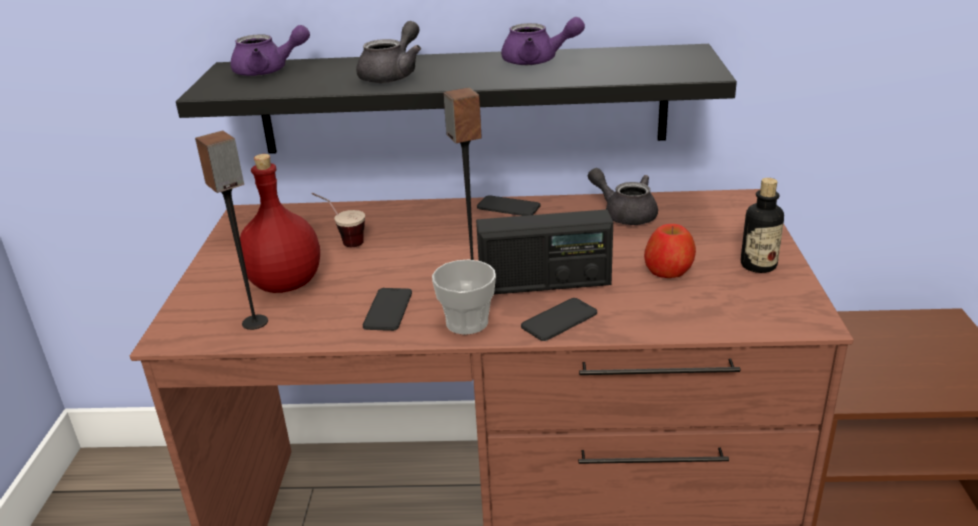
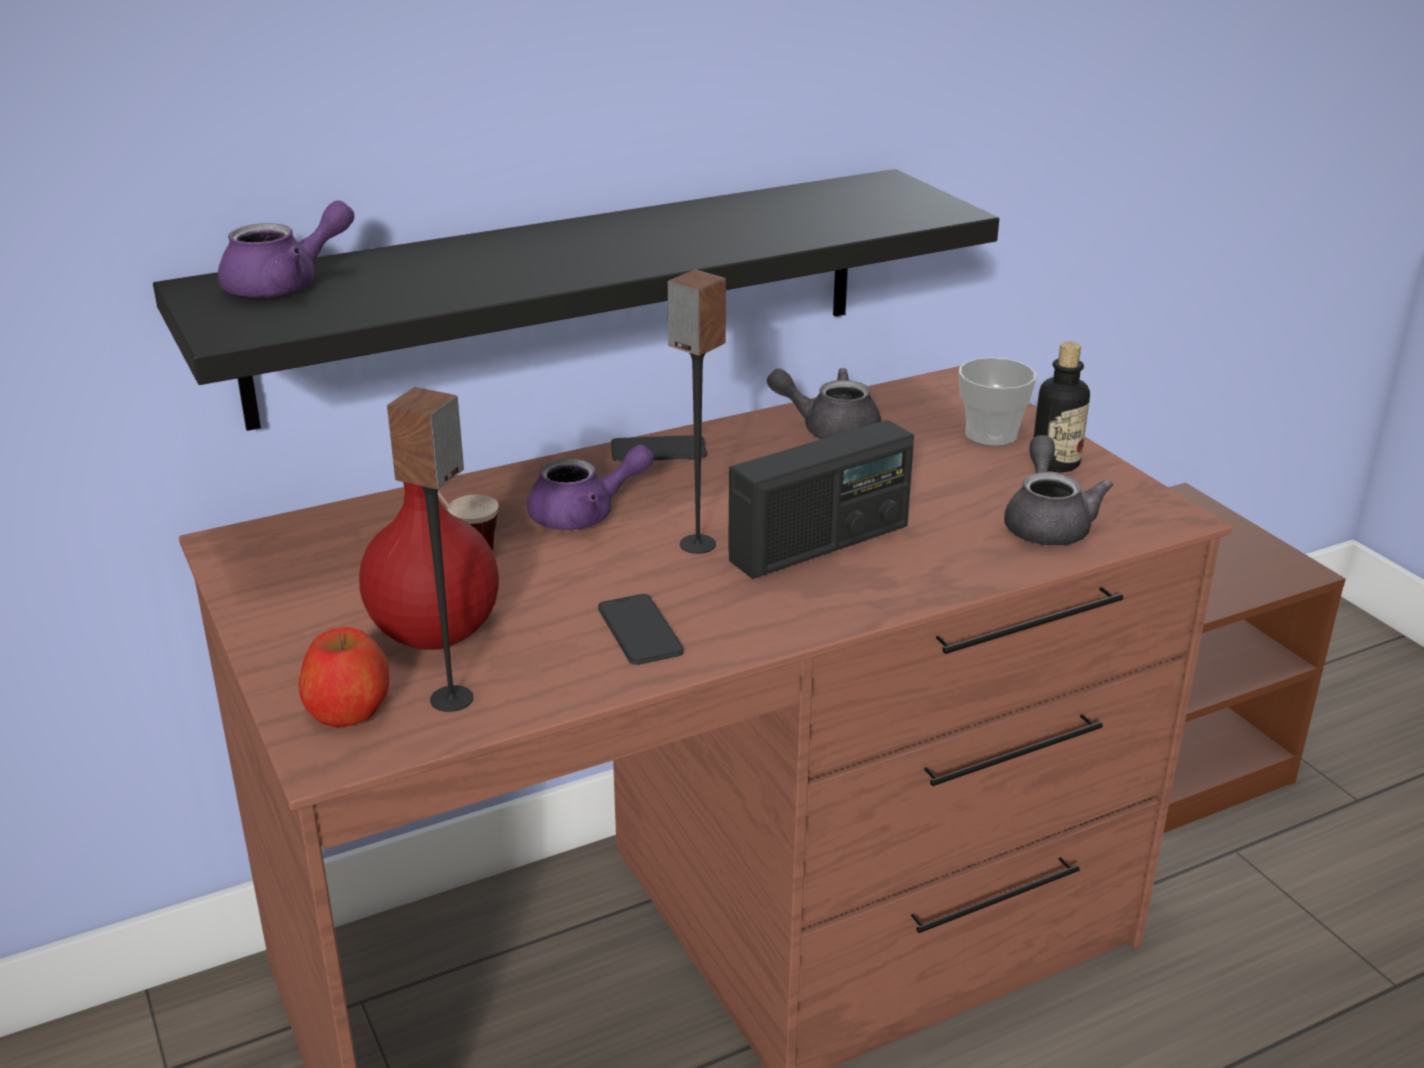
camera: 30 degrees left, 0 degrees up
grey teapot [356,21,421,83] -> grey teapot moved to [1004,435,1113,546]
cup [432,259,496,335] -> cup moved to [958,358,1036,446]
purple teapot [501,17,585,65] -> purple teapot moved to [527,444,654,530]
phone [521,298,597,341] -> none
apple [644,224,696,278] -> apple moved to [298,627,389,727]

